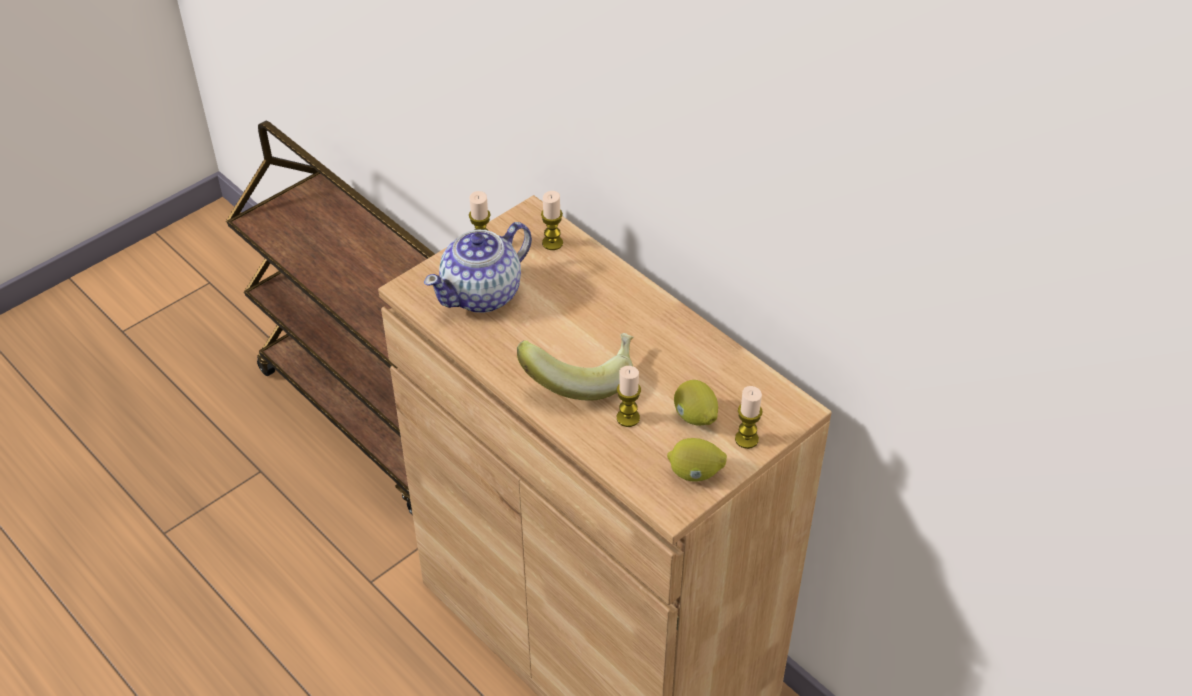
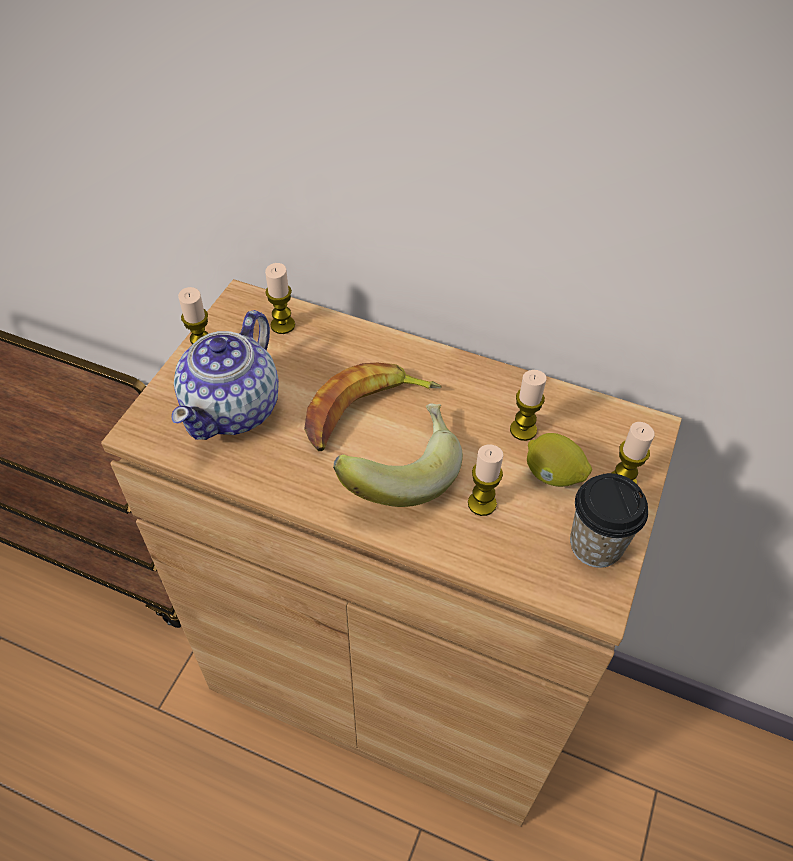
camera: 25 degrees left, 5 degrees up
lemon [667,438,727,482] -> cup [570,473,648,568]
none -> banana [304,363,442,451]
none -> candle [510,370,547,441]

